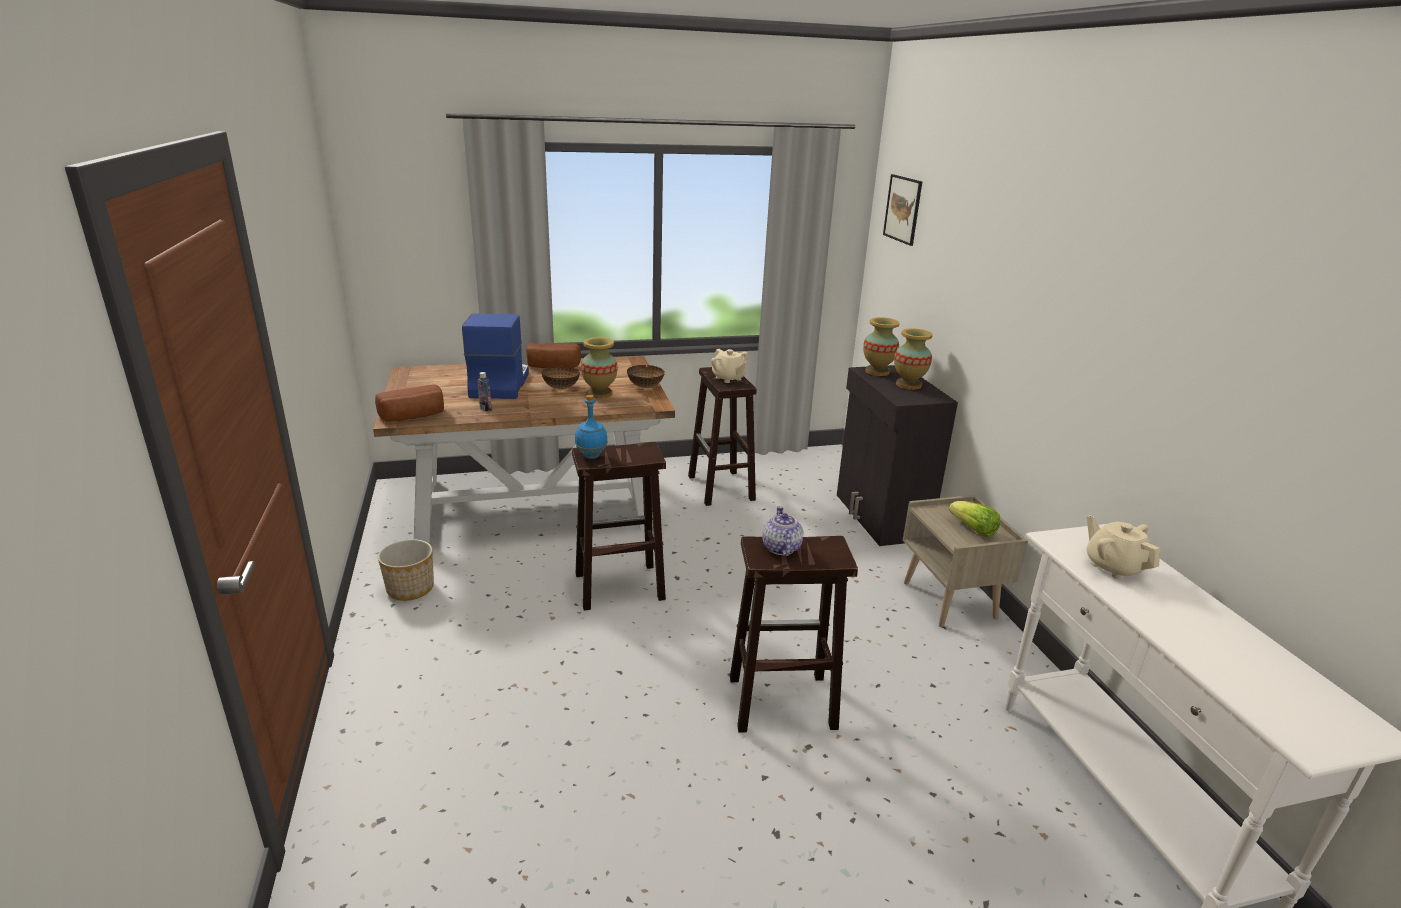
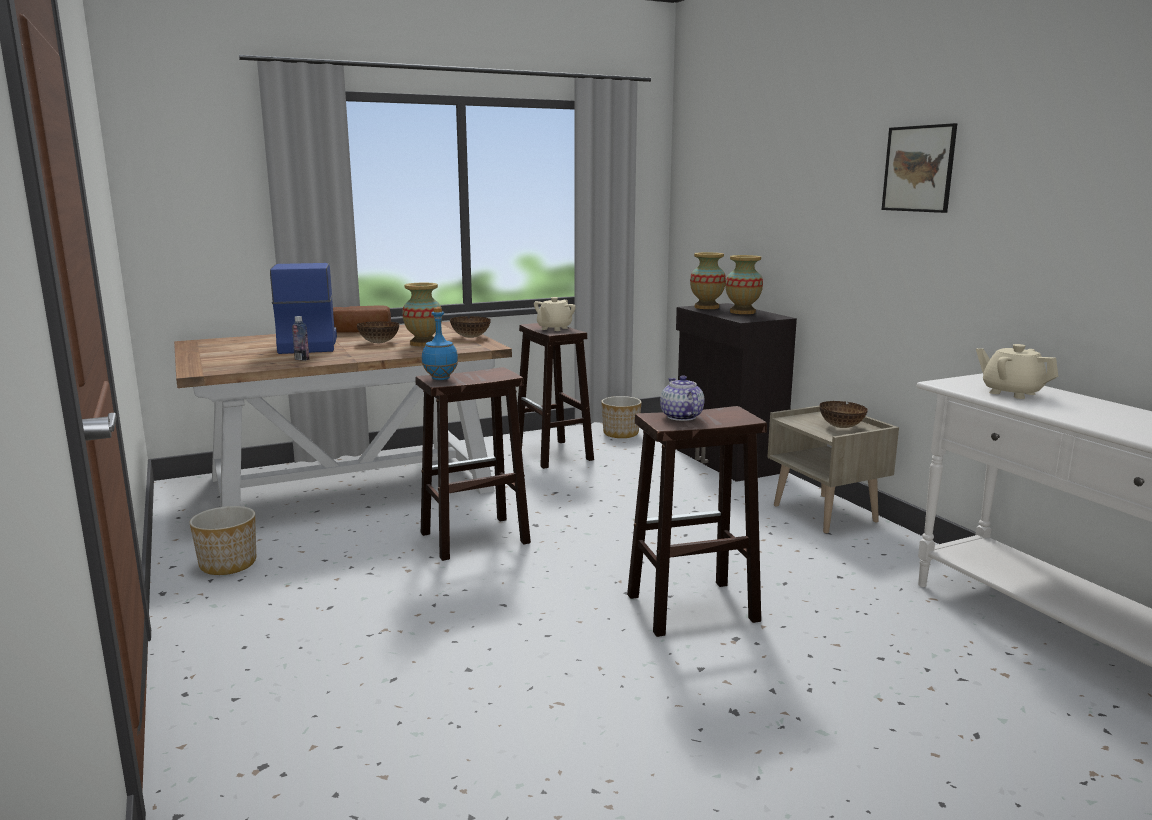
camera: 10 degrees left, 10 degrees down
bread [375,385,444,422] -> none
beige teapot [711,349,748,383] -> beige teapot turned 75 degrees clockwise [534,297,575,331]
picture [883,174,922,246] -> picture moved to [882,123,957,213]
lettuce [949,501,1000,538] -> bowl [820,401,868,428]
none -> planter [601,396,642,438]

